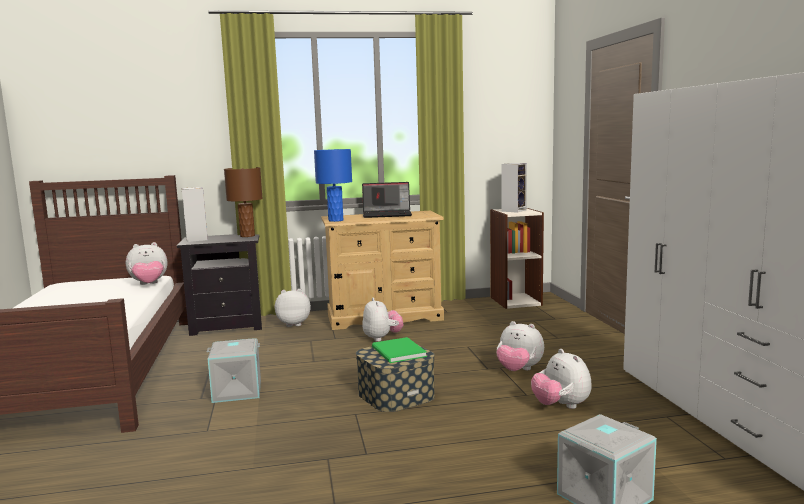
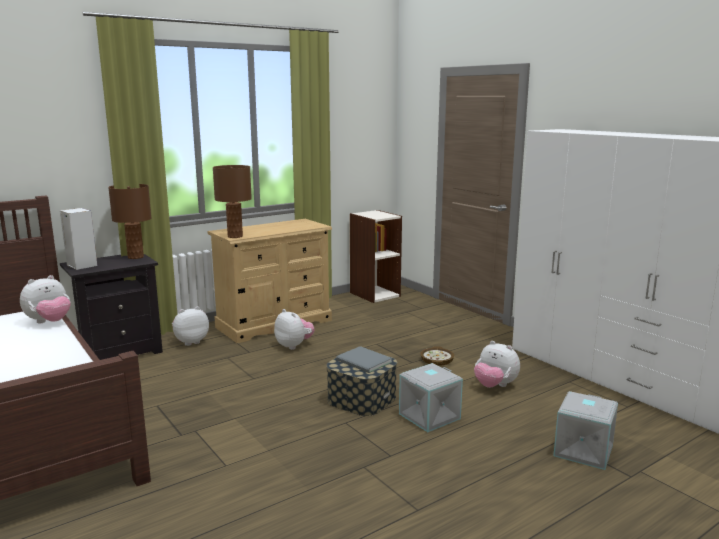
camera: 25 degrees left, 5 degrees up
grey storage box [206,338,261,403] -> grey storage box moved to [399,363,463,432]
blue table lamp [314,149,352,222] -> brown table lamp [213,165,252,238]
laptop [362,182,412,218] -> none
green book [372,337,427,363] -> grey book [336,346,392,373]
plush toy [496,321,544,371] -> bowl [420,346,454,366]
speaker [502,163,527,213] -> none

